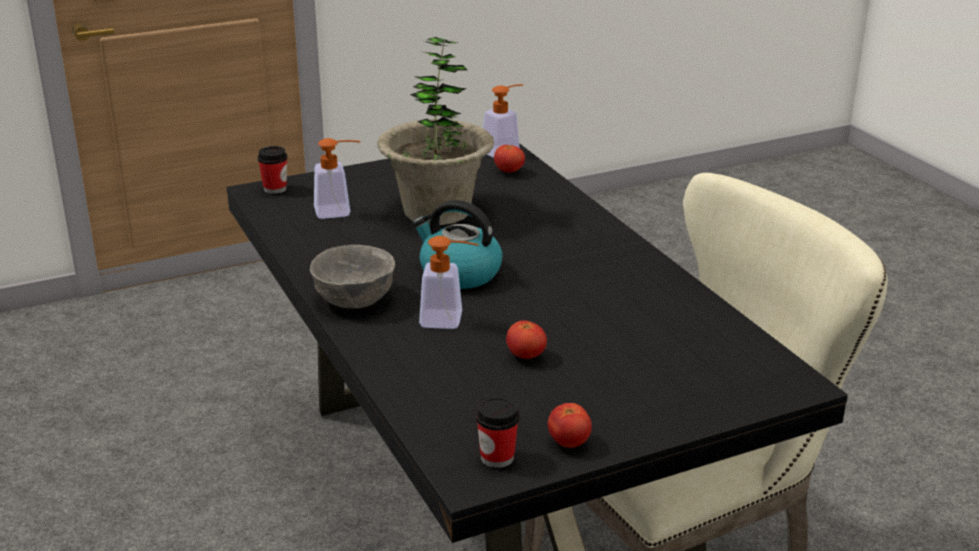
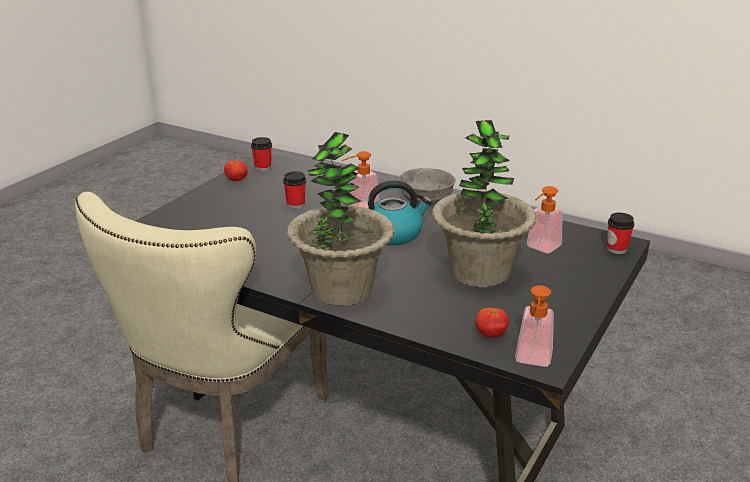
camera: 145 degrees right, 0 degrees up
tomato [506,320,547,359] -> cup [283,171,306,209]
none -> potted plant [286,132,394,306]

